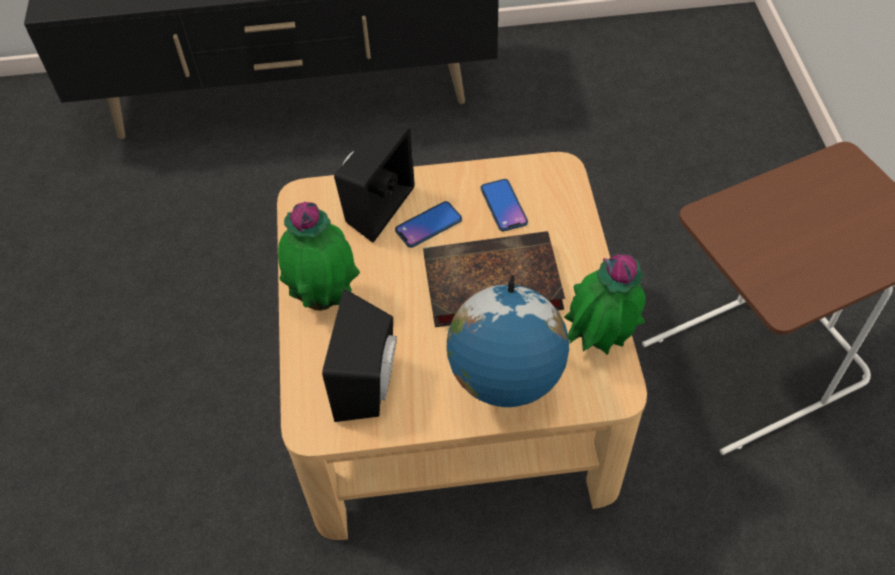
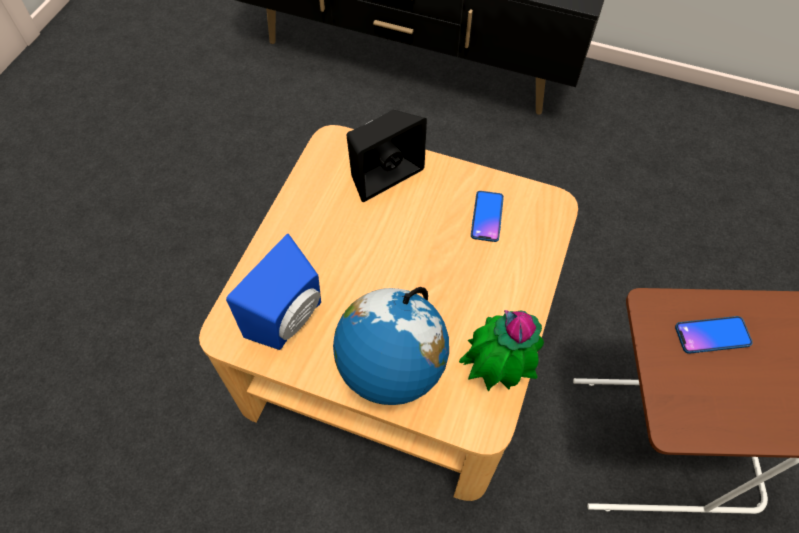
camera: 25 degrees right, 5 degrees up
potted plant [278,202,360,311] -> none
black speaker [322,289,397,422] -> blue speaker [226,234,321,350]
phone [395,201,462,248] -> phone moved to [675,316,753,354]
book [423,231,565,327] -> none

